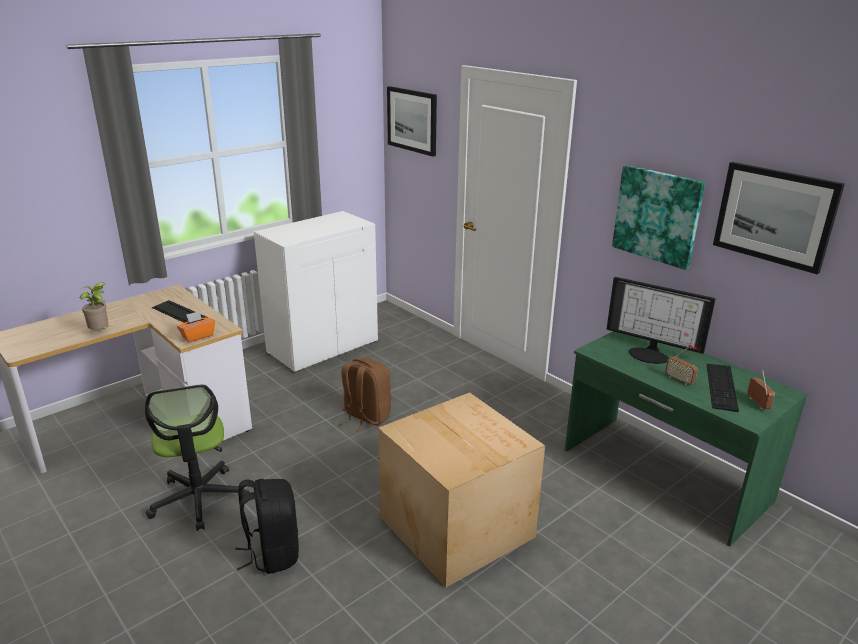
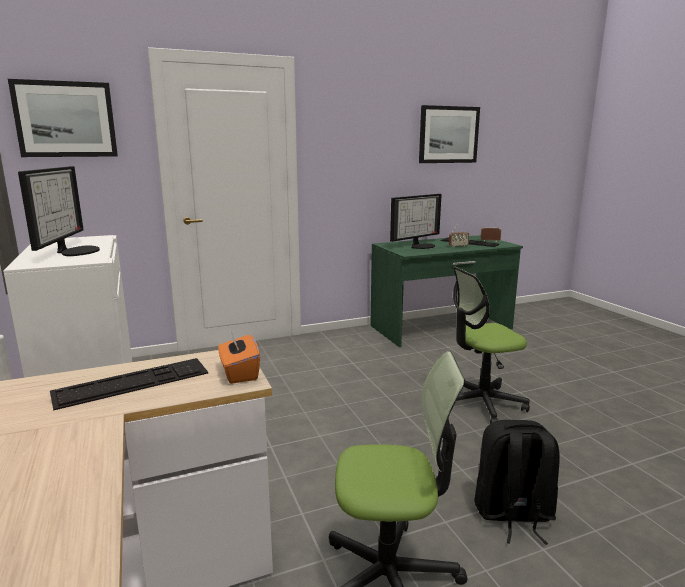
camera: 70 degrees left, 10 degrees down
potted plant [80,283,108,330] -> none
brown backpack [340,358,391,432] -> none
cardboard box [378,392,545,588] -> office chair [453,266,530,424]
picture [612,165,705,270] -> none
none -> monitor [18,166,100,256]

